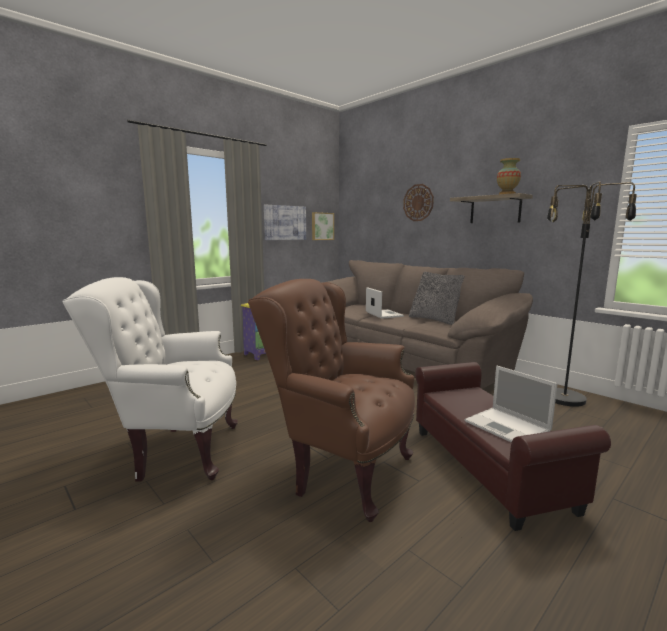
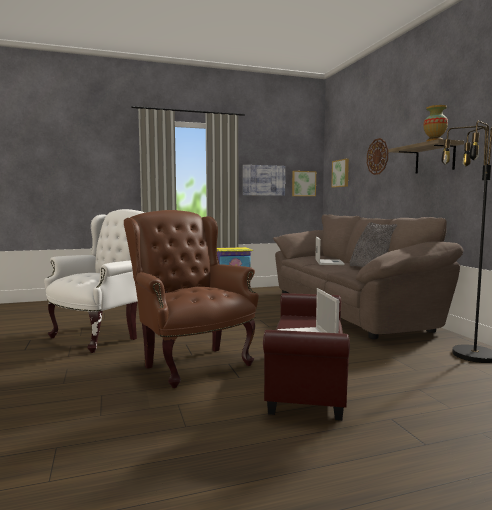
camera: 25 degrees right, 5 degrees down
white armchair [63,277,238,482] -> white armchair turned 105 degrees clockwise [44,209,145,353]
none -> picture [331,159,349,188]

